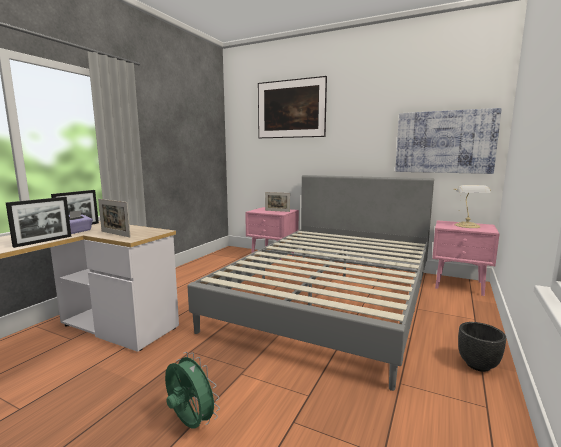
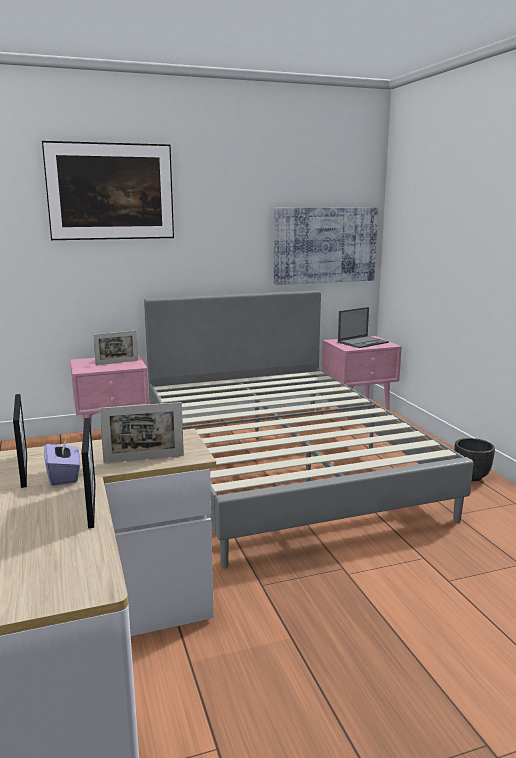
camera: 45 degrees left, 5 degrees up
green fan [165,352,220,429] -> none
table lamp [454,185,491,228] -> laptop [338,307,389,348]

